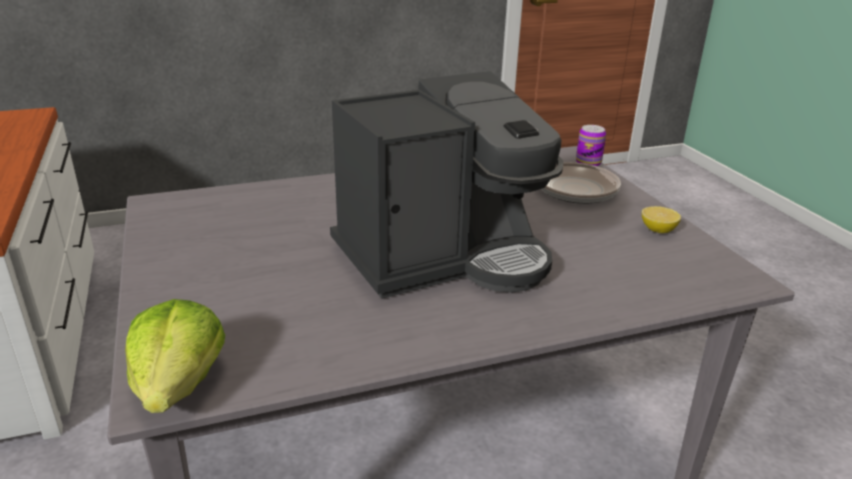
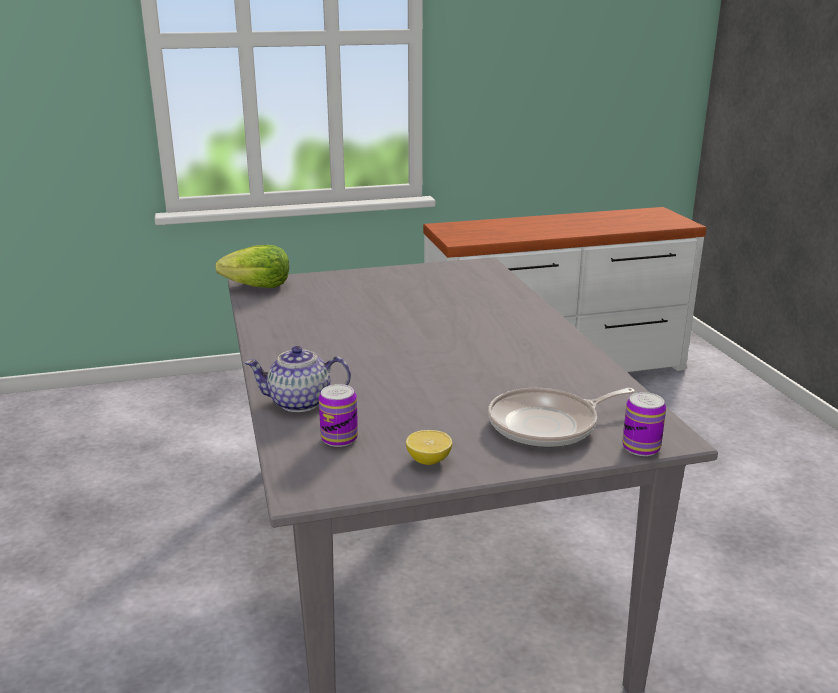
camera: 95 degrees right, 5 degrees down
coffee machine [330,71,563,299] -> none
none -> teapot [244,346,351,412]
none -> can [319,384,358,447]

